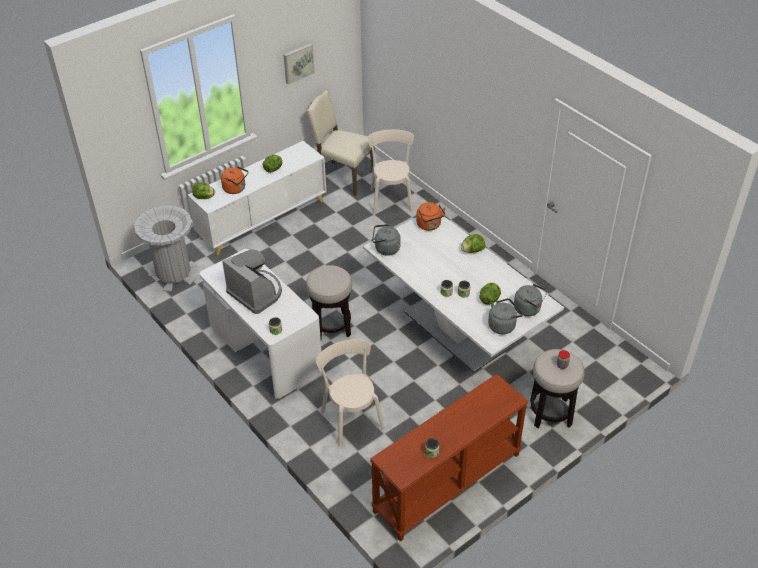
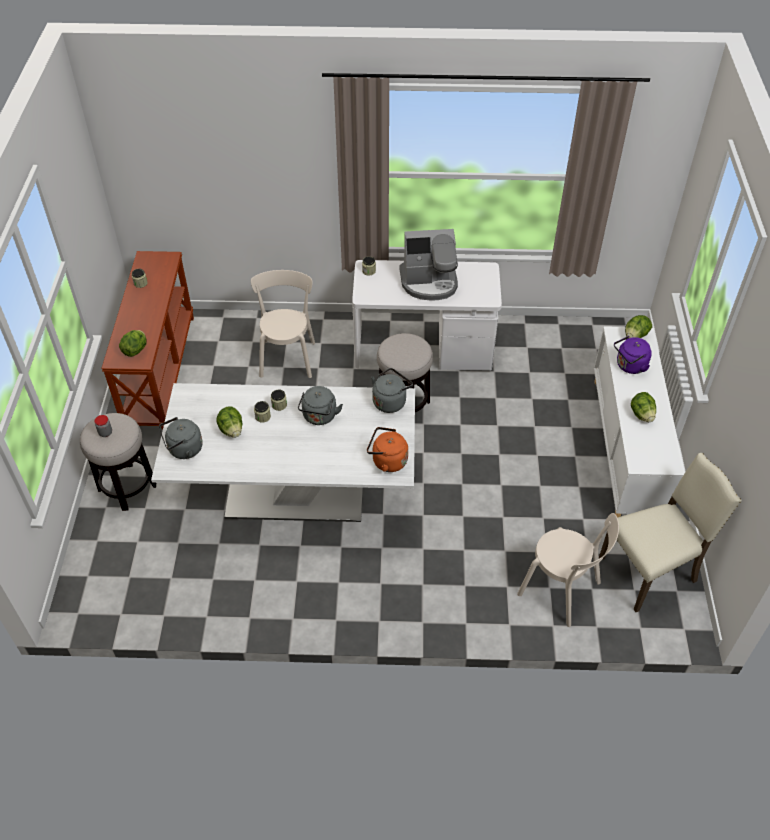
camera: 130 degrees right, 5 degrees up
grey trash can [134,206,196,292] -> none
orange kettle [221,166,248,194] -> purple kettle [614,336,652,374]
picture [283,43,315,85] -> none
beige chair [316,339,385,446] -> beige chair turned 105 degrees counterclockwise [251,270,315,378]
lettuce [461,234,485,253] -> lettuce moved to [119,330,147,357]
grey kettle [488,298,523,334] -> grey kettle moved to [298,386,343,425]

